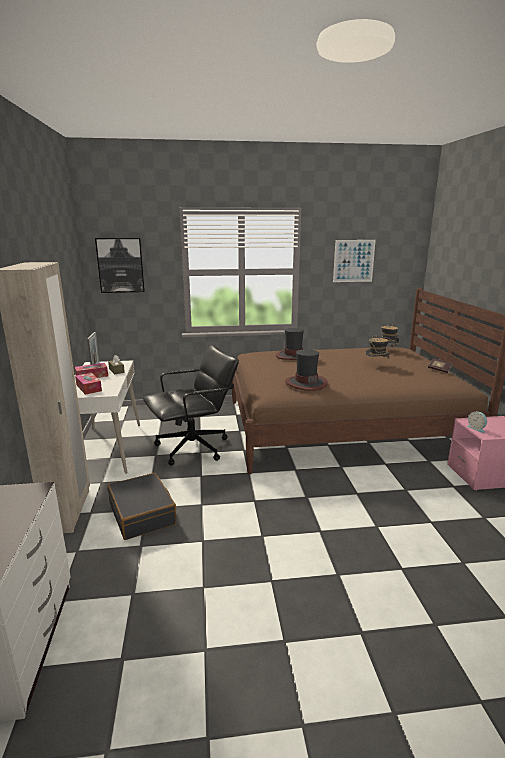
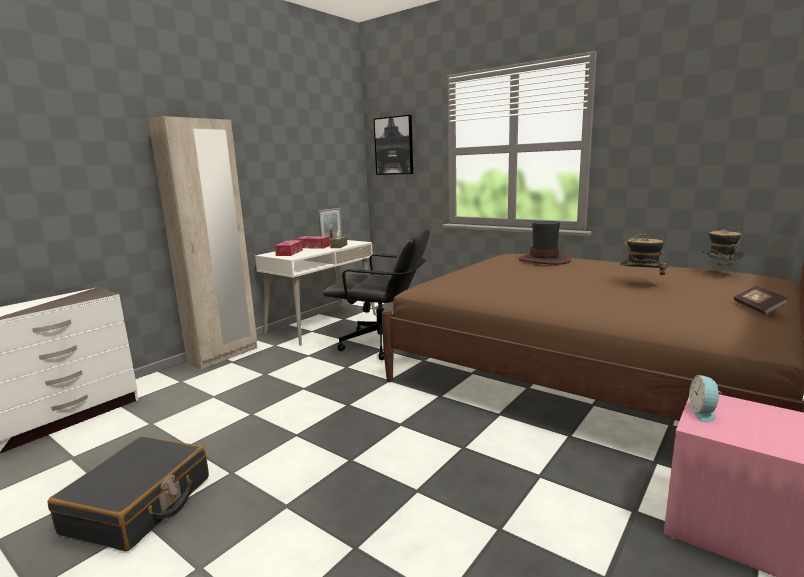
camera: 45 degrees right, 5 degrees down
black suitcase [108,473,177,540] -> black suitcase moved to [47,436,209,551]
hat [285,349,328,391] -> none
picture [333,240,376,282] -> none

